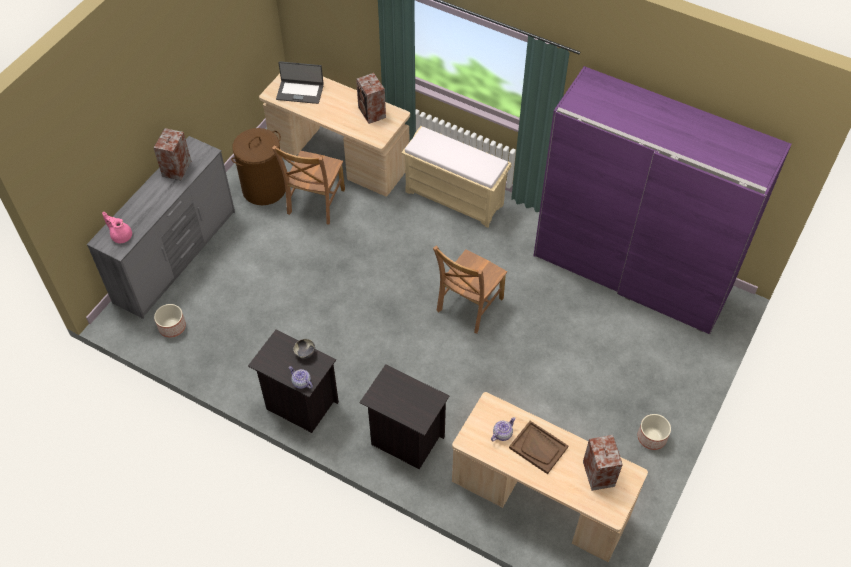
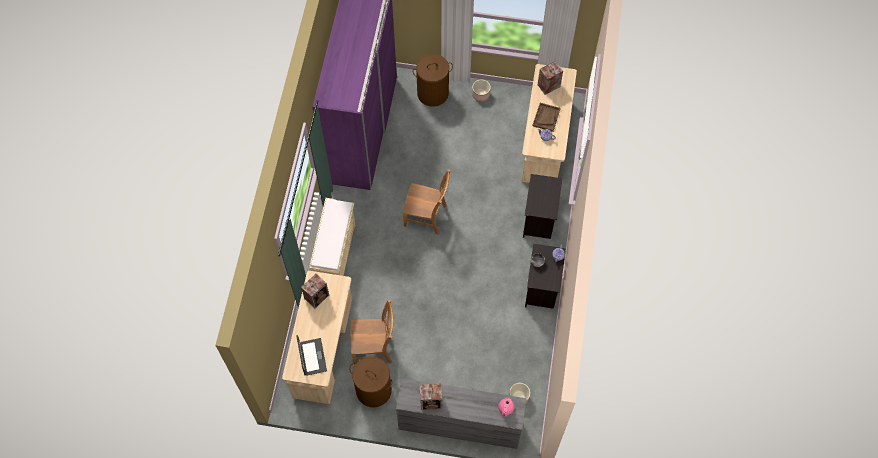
camera: 110 degrees left, 10 degrees up
none -> brown laundry basket [412,54,453,107]

